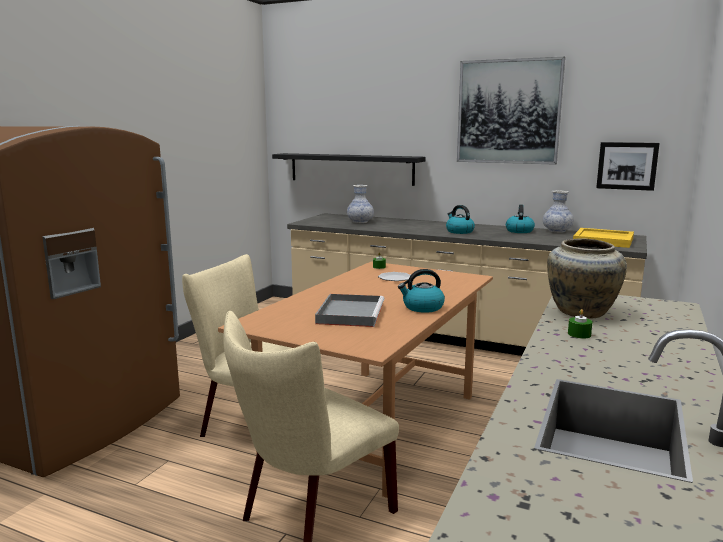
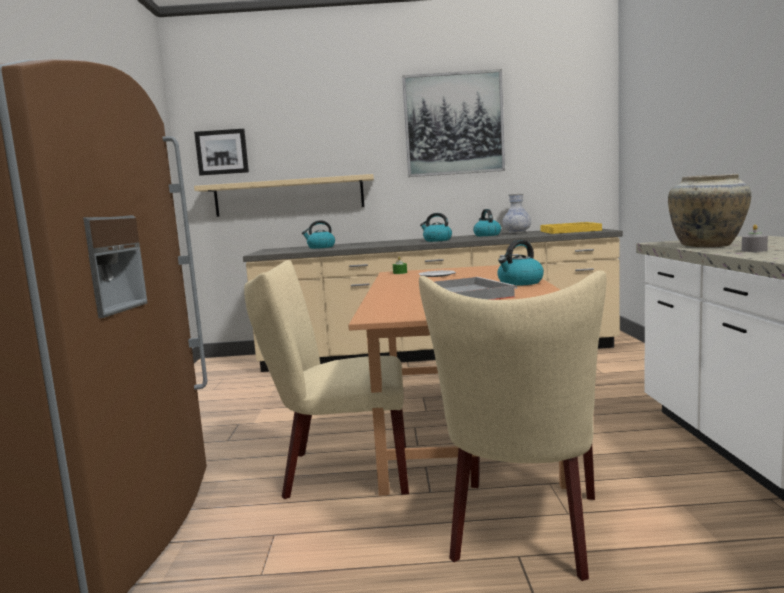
camera: 25 degrees left, 5 degrees down
black shelf [272,153,426,186] -> beige shelf [194,174,374,217]
vase [347,185,374,223] -> kettle [302,220,335,249]
green candle [568,309,592,338] -> grey candle [742,224,768,252]
picture [596,142,660,191] -> picture moved to [194,129,249,176]

